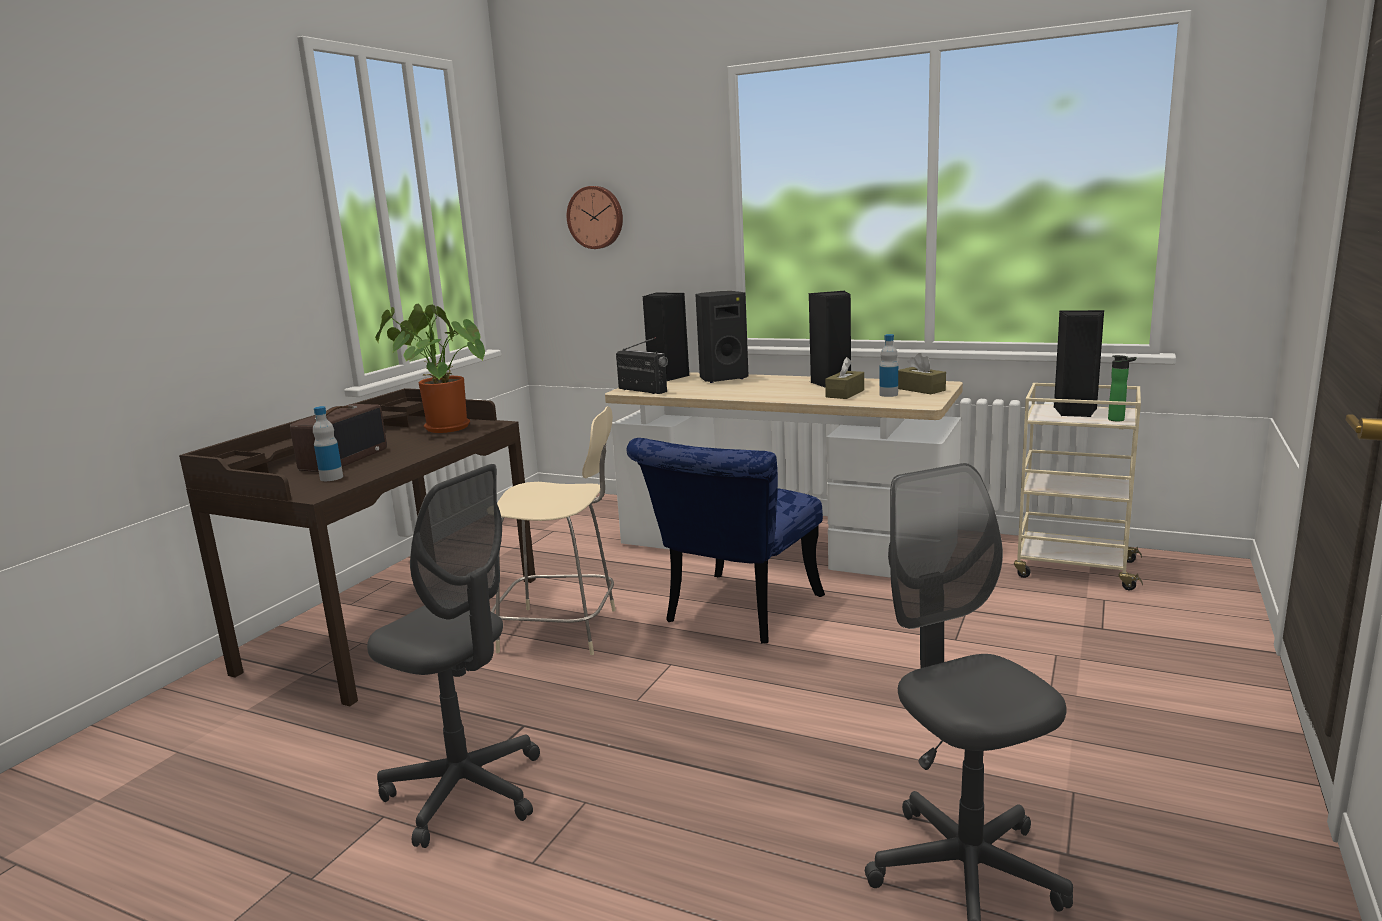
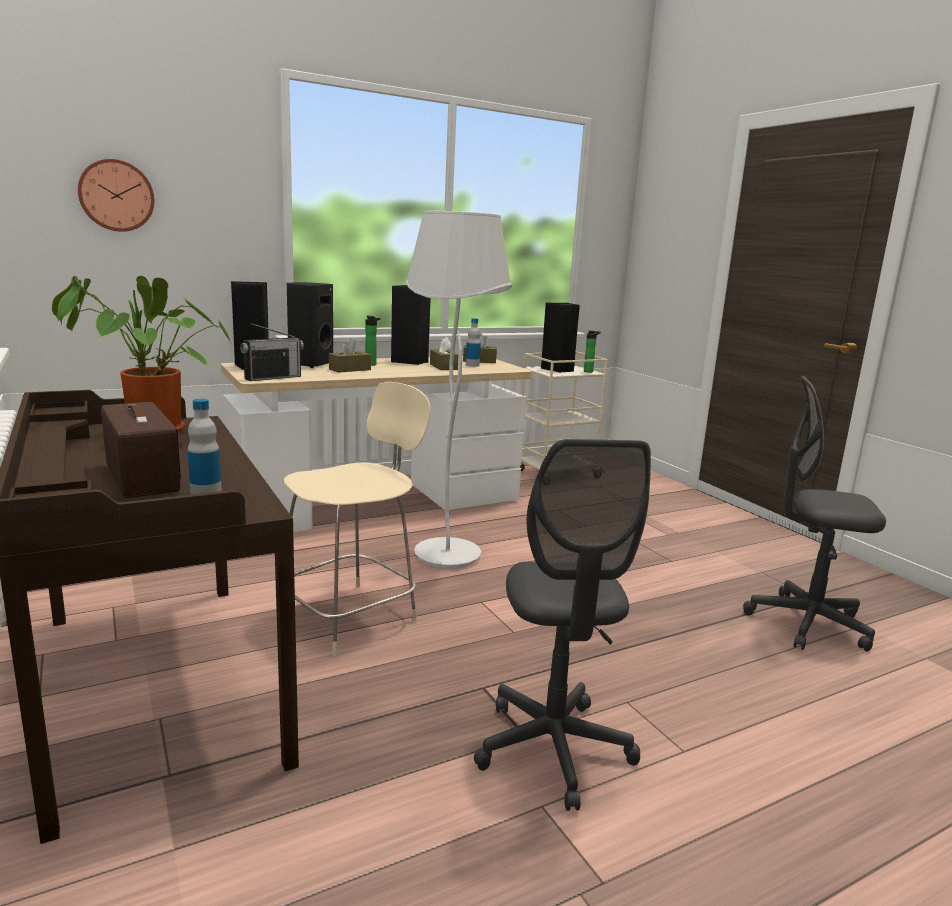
camera: 55 degrees left, 0 degrees up
grey office chair [367,464,540,848] -> grey office chair turned 105 degrees clockwise [474,439,651,811]
radio [616,337,668,394] -> radio turned 150 degrees clockwise [240,323,304,381]
blue chair [627,438,825,644] -> white floor lamp [406,211,512,569]
none -> brown tissue box [329,338,371,373]
none -> bottle [365,316,381,366]

